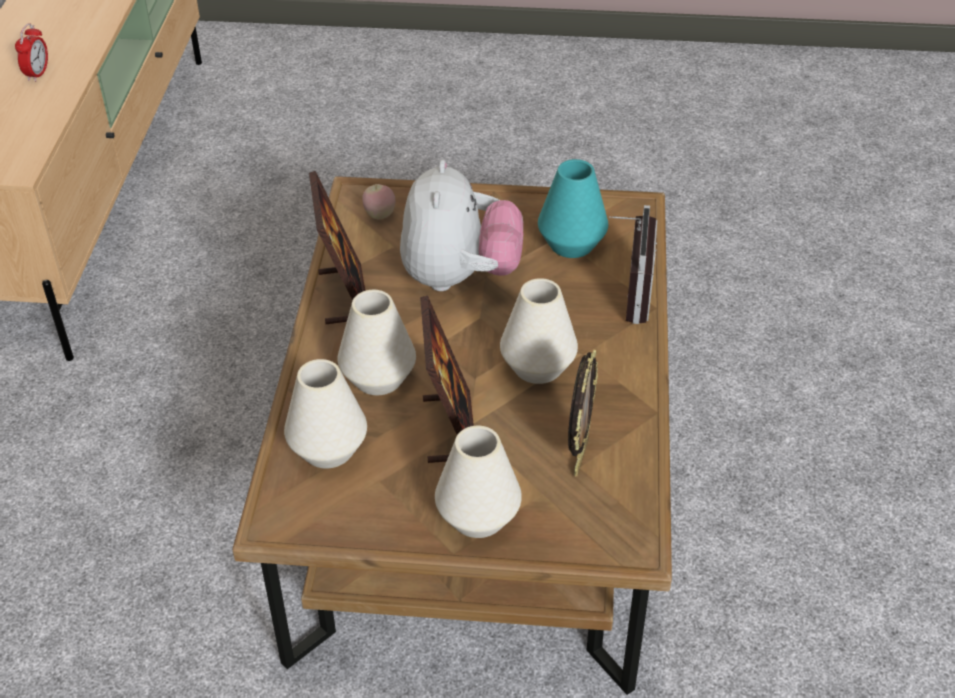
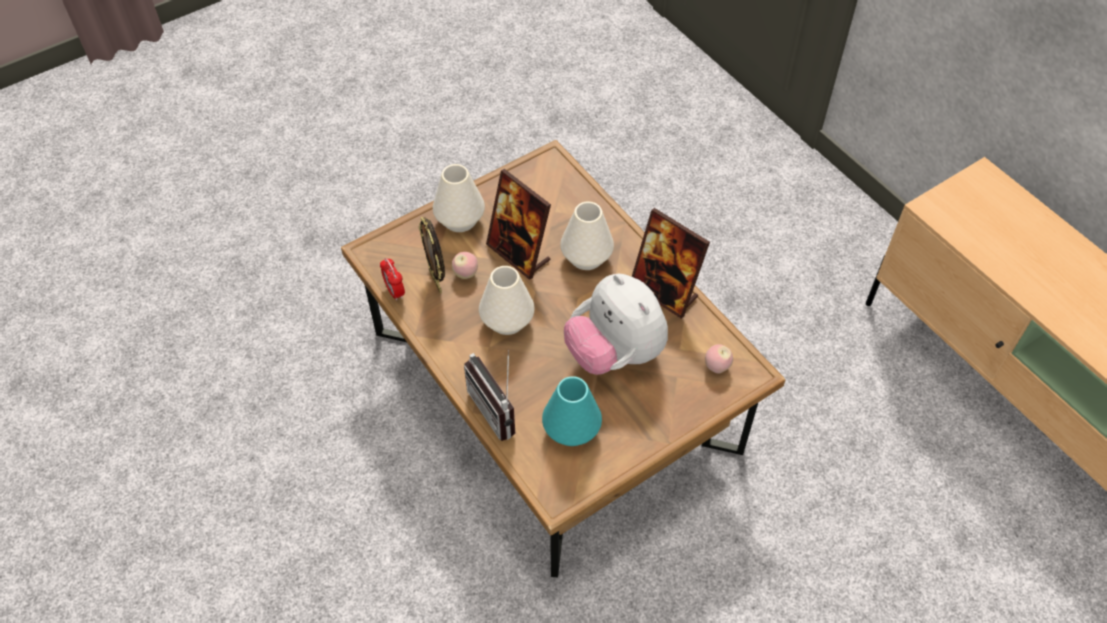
camera: 140 degrees right, 10 degrees up
alarm clock [15,23,48,82] -> alarm clock moved to [380,258,405,301]
white vase [284,359,367,469] -> none
none -> apple [452,252,478,279]

